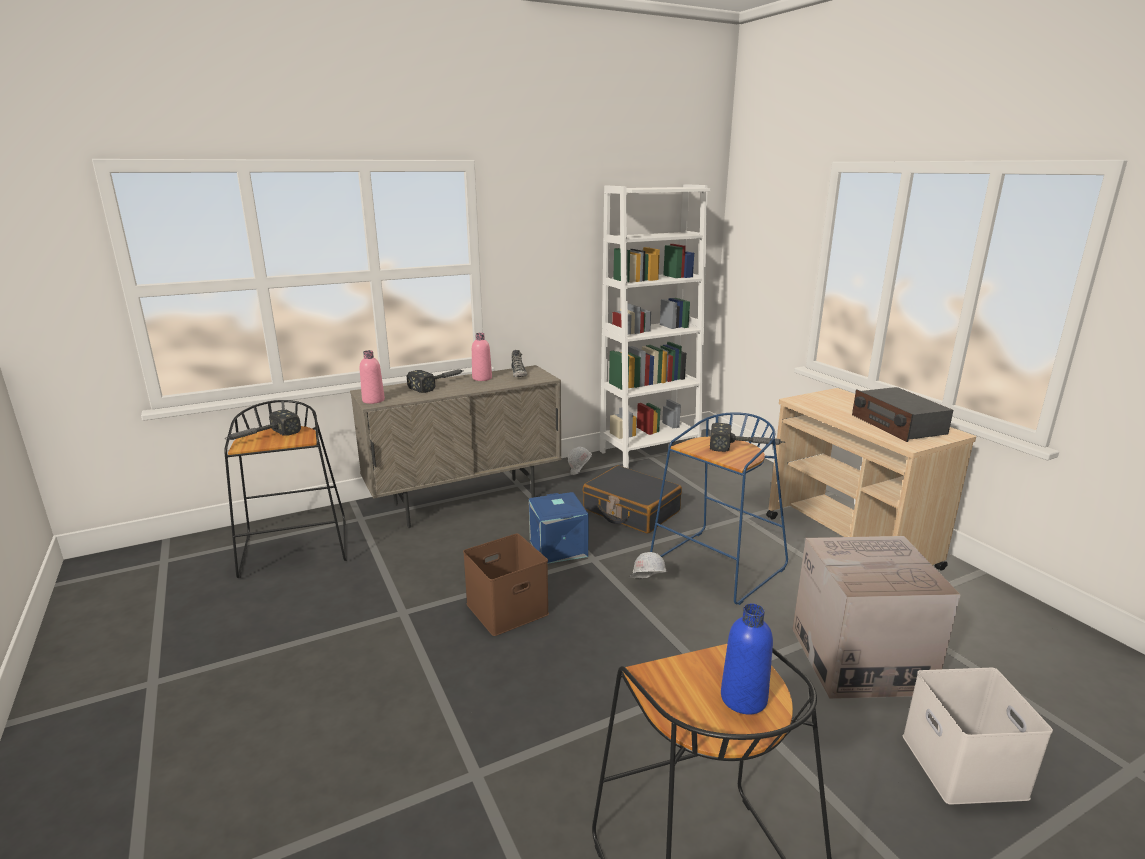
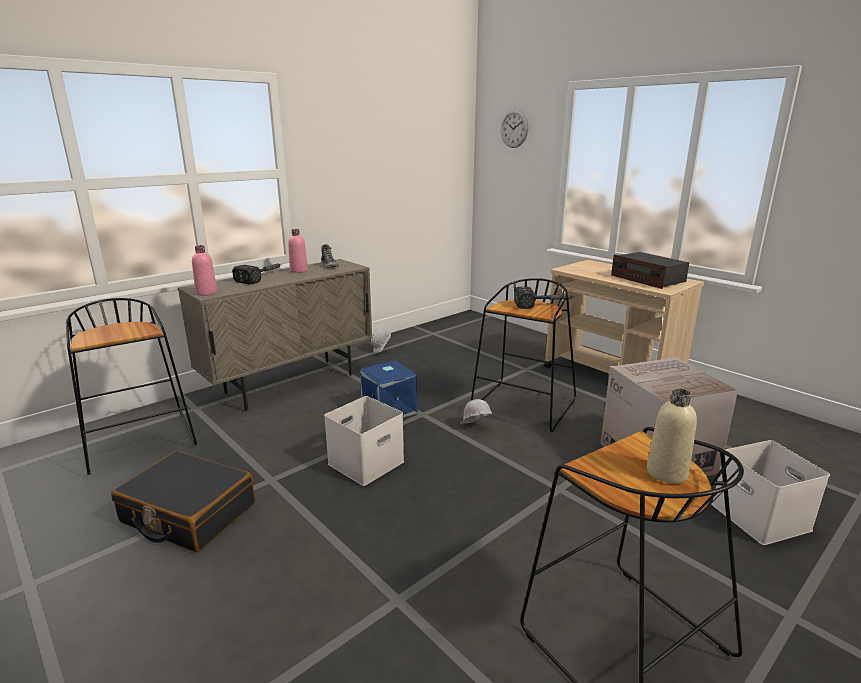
camera: 15 degrees left, 0 degrees up
hammer [226,410,301,440] -> none
brown storage box [463,534,549,636] -> white storage box [324,396,404,486]
black suitcase [583,465,682,534] -> black suitcase moved to [111,451,255,552]
white bookcase [600,184,711,469] -> none
blue stool [650,412,788,605] -> black stool [471,278,576,432]
blue bottle [721,603,773,714] -> beige bottle [647,389,697,484]
none -> wall clock [501,110,529,148]

